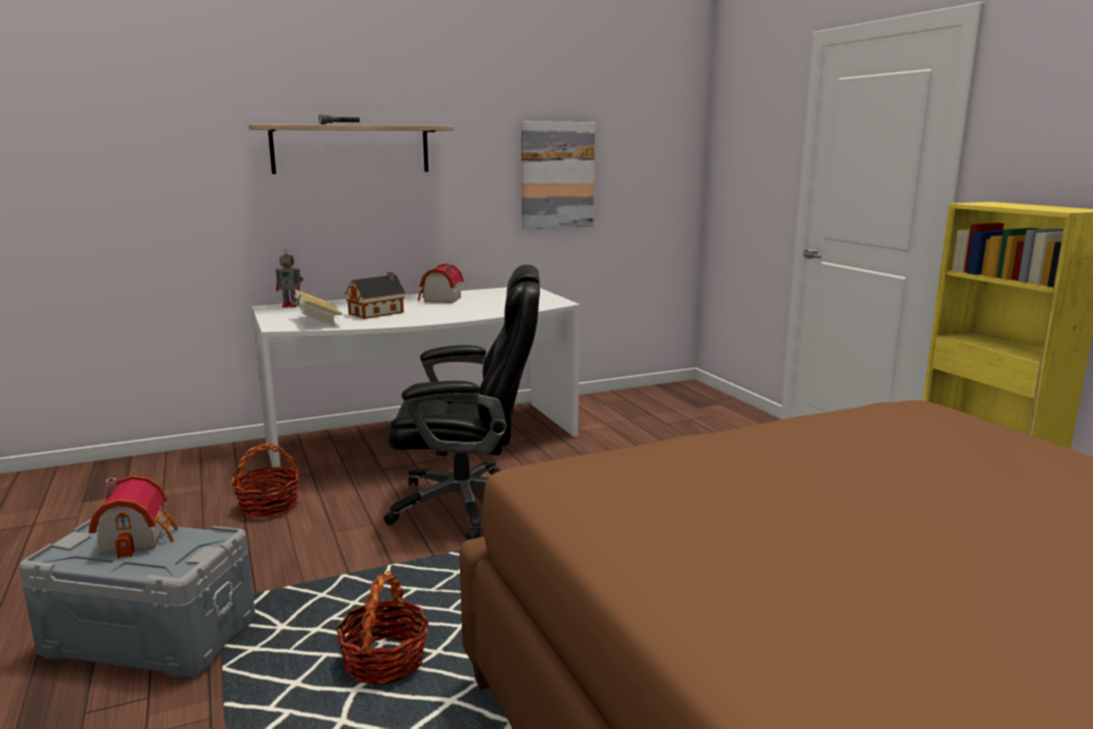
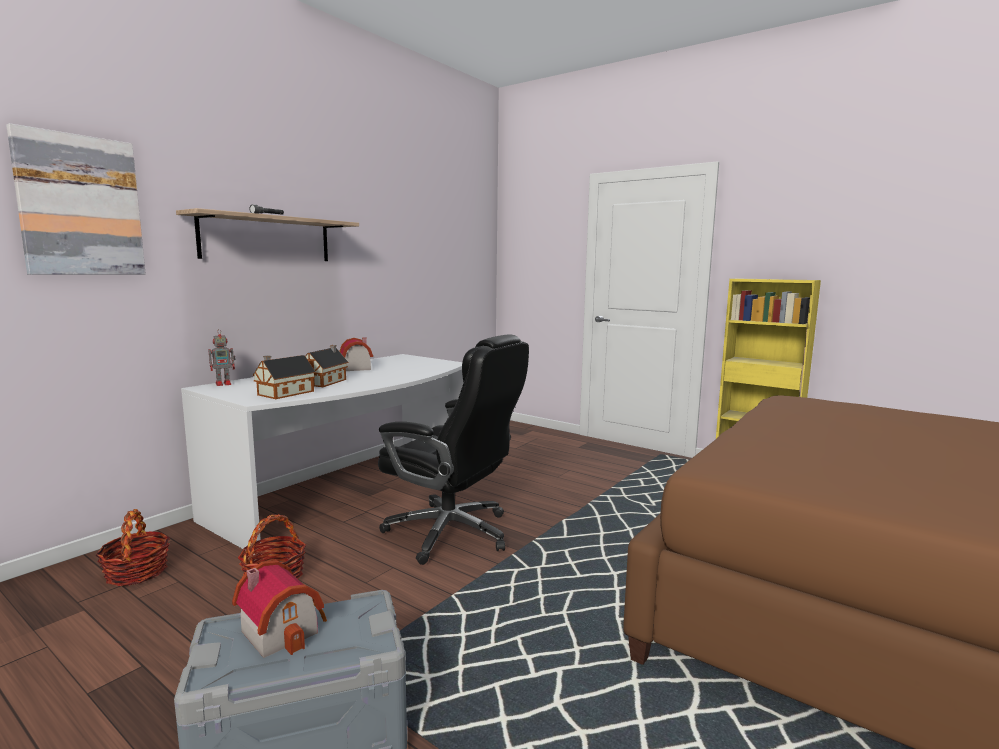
camera: 30 degrees left, 5 degrees down
book [291,289,343,326] -> toy house [253,355,316,399]
basket [335,571,429,685] -> basket moved to [96,509,170,586]
black office chair [384,265,540,540] -> black office chair turned 60 degrees clockwise [378,334,529,565]
picture [521,121,595,230] -> picture moved to [6,123,146,275]

